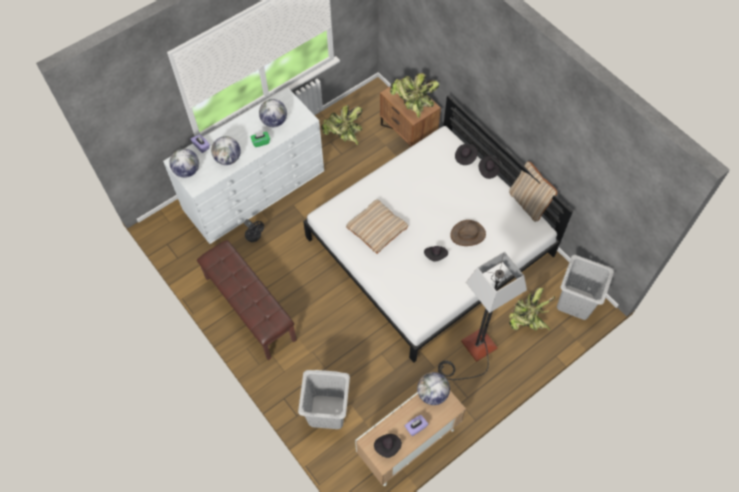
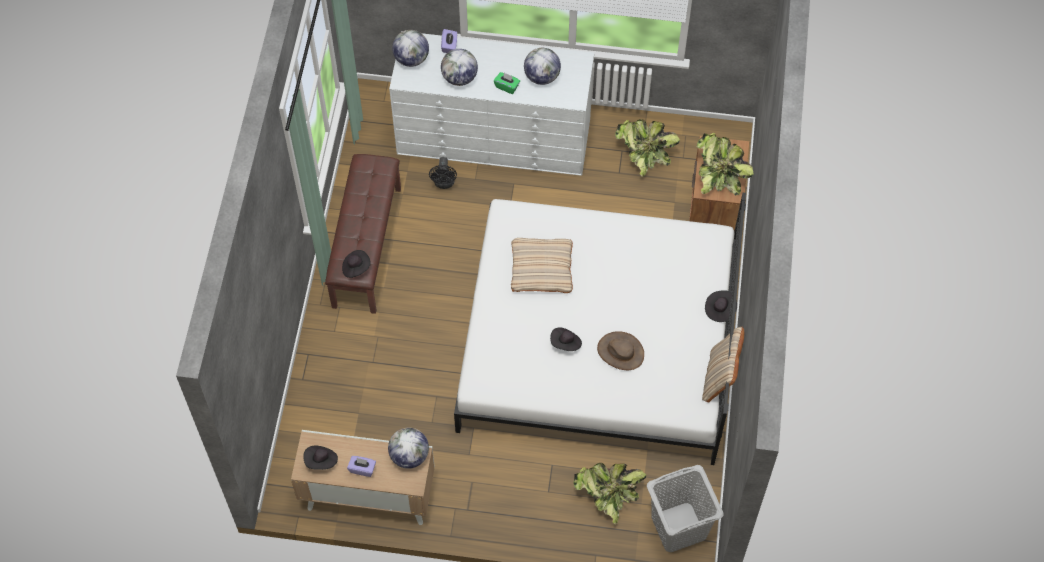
camera: 45 degrees right, 0 degrees up
grey laundry basket [298,370,350,429] -> none
floor lamp [438,252,527,380] -> none
black hat [455,144,478,165] -> black hat moved to [342,250,371,278]

